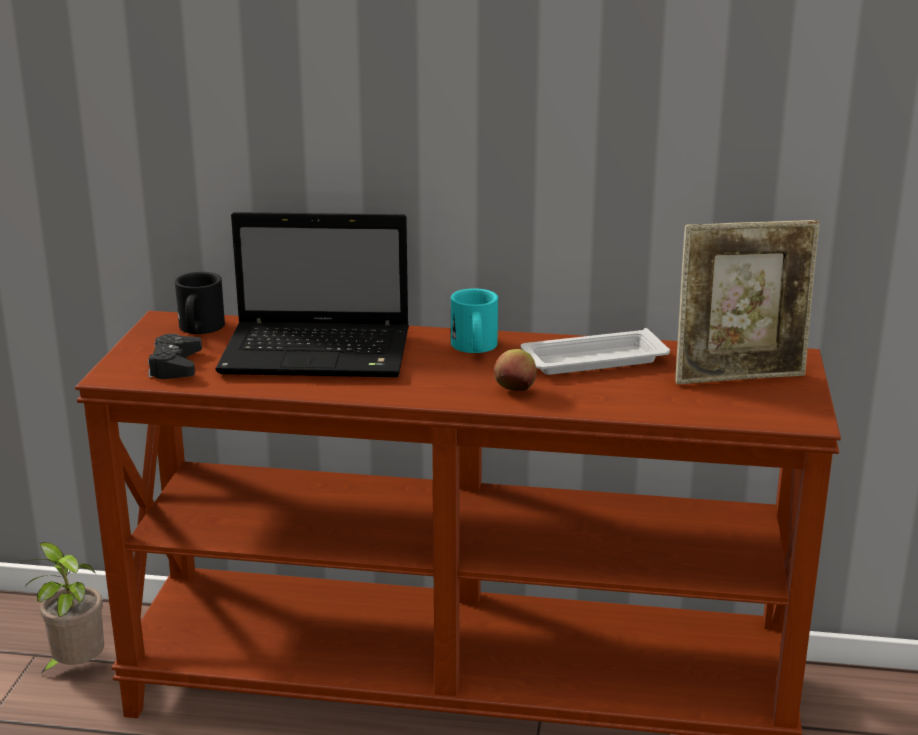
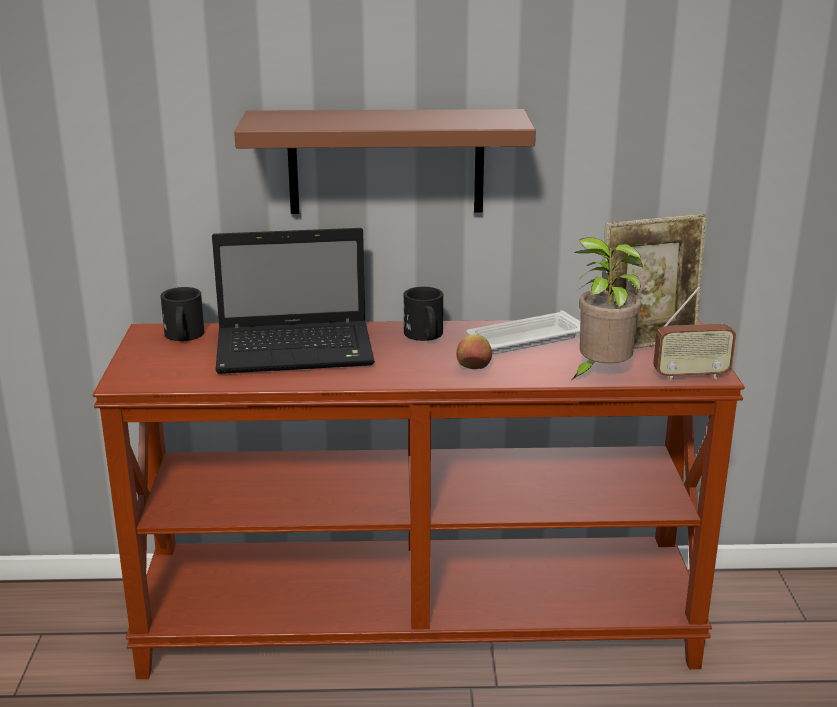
camera: 10 degrees left, 0 degrees up
potted plant [19,542,104,674] -> potted plant moved to [572,237,643,380]
black game controller [148,334,202,379] -> none
turquoise mug [451,288,498,353] -> black mug [404,287,443,341]
none -> brown shelf [234,109,536,214]
none -> radio [653,286,736,381]

